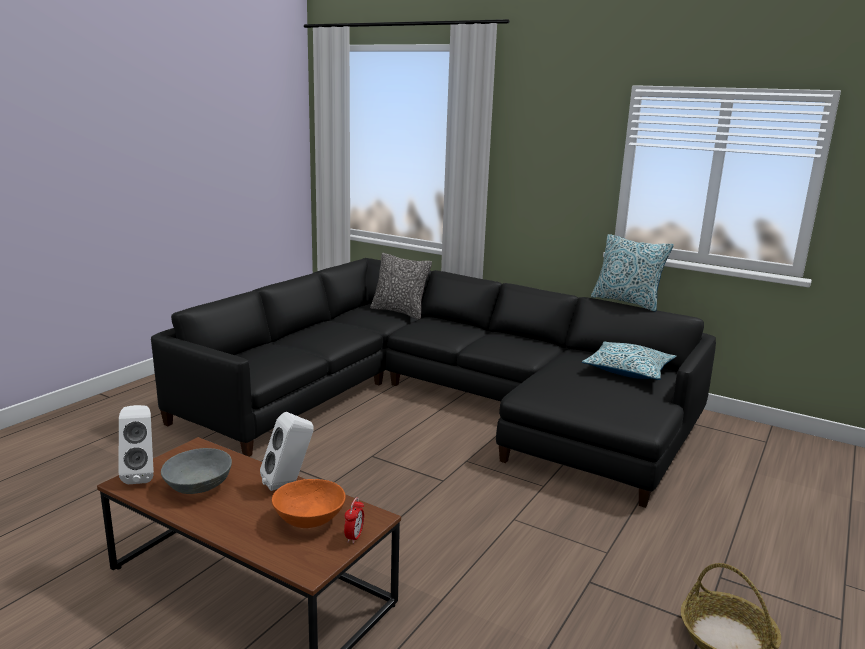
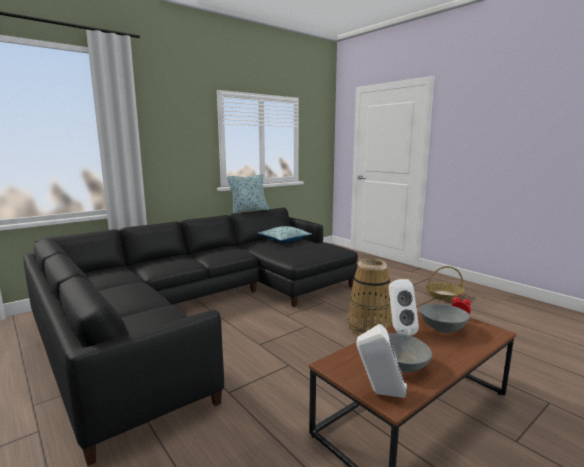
camera: 70 degrees left, 5 degrees down
orange bowl [272,479,346,528] -> grey bowl [420,304,470,333]
pillow [370,253,432,320] -> none
none -> basket [347,258,392,336]

